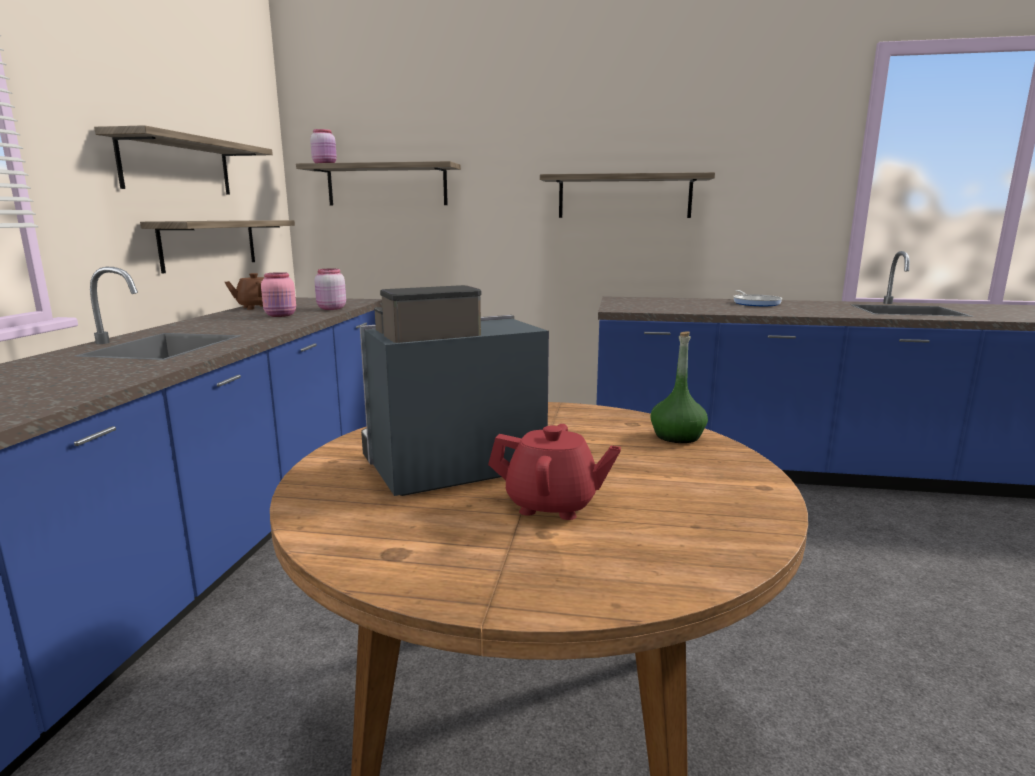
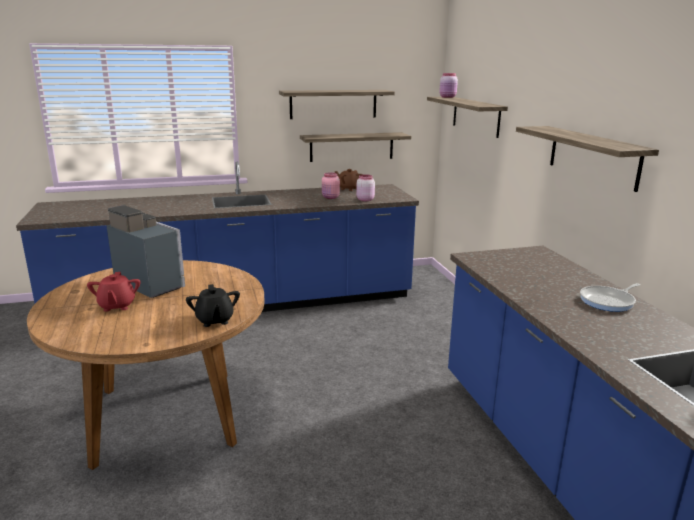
camera: 65 degrees right, 5 degrees up
green bottle [650,331,708,443] -> black teapot [186,284,240,327]

